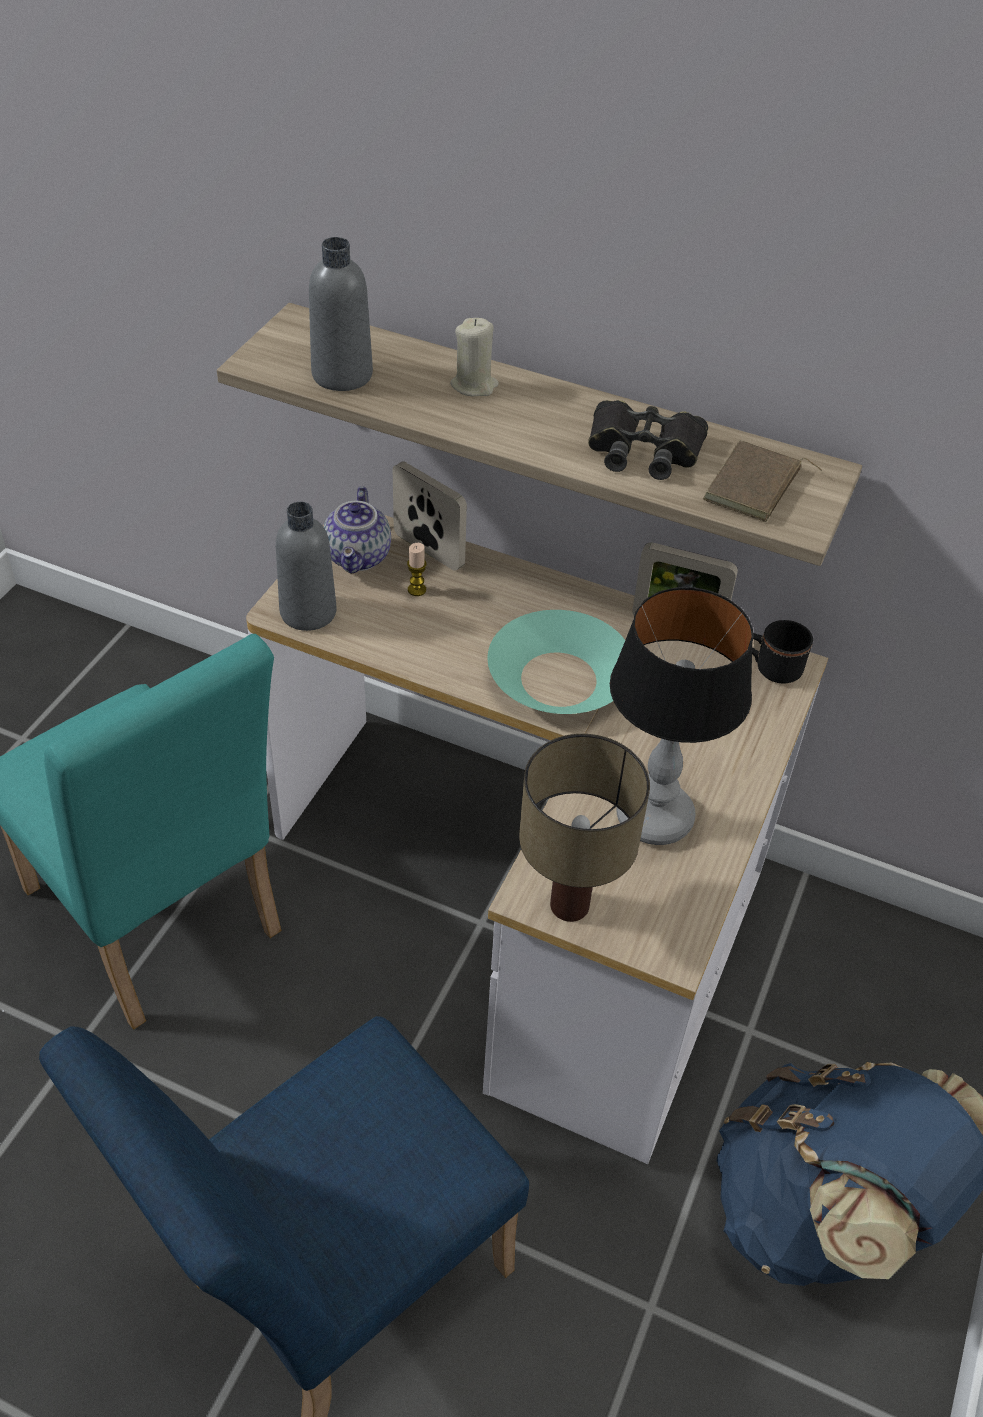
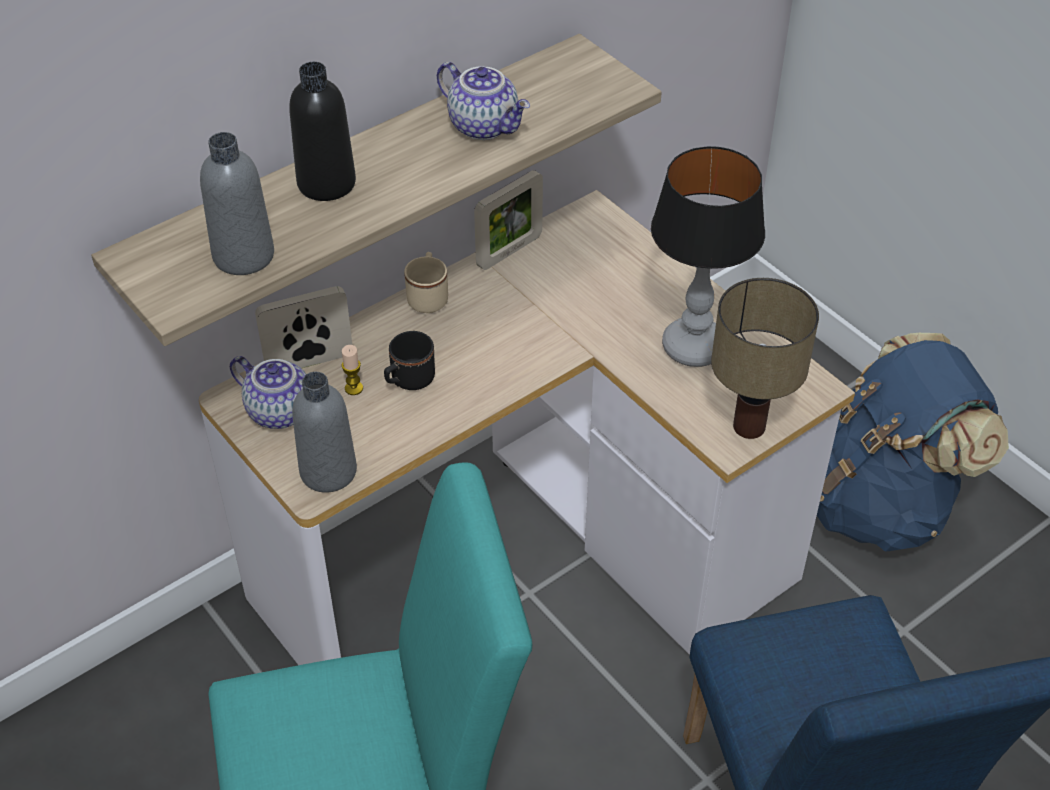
camera: 60 degrees left, 0 degrees up
beige candle [450,318,499,396] -> black bottle [289,62,356,201]
turquoise bowl [488,610,625,714] -> none
black binoculars [588,400,708,480] -> teapot [437,62,530,140]
brown book [703,440,822,522] -> none
black mug [752,620,813,683] -> black mug moved to [384,331,435,390]
none -> beige mug [404,252,448,313]

